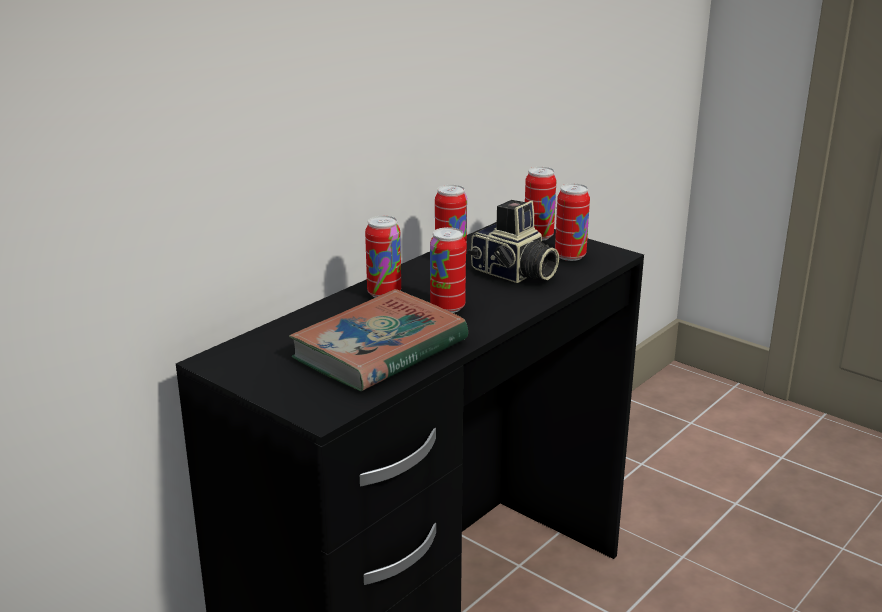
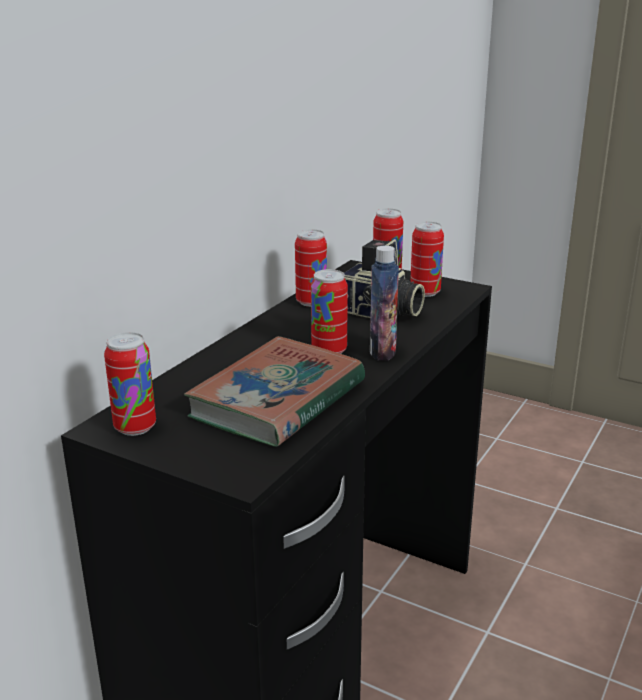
camera: 10 degrees left, 0 degrees up
can [365,216,401,298] -> can moved to [104,332,156,436]
none -> bottle [370,246,399,360]

